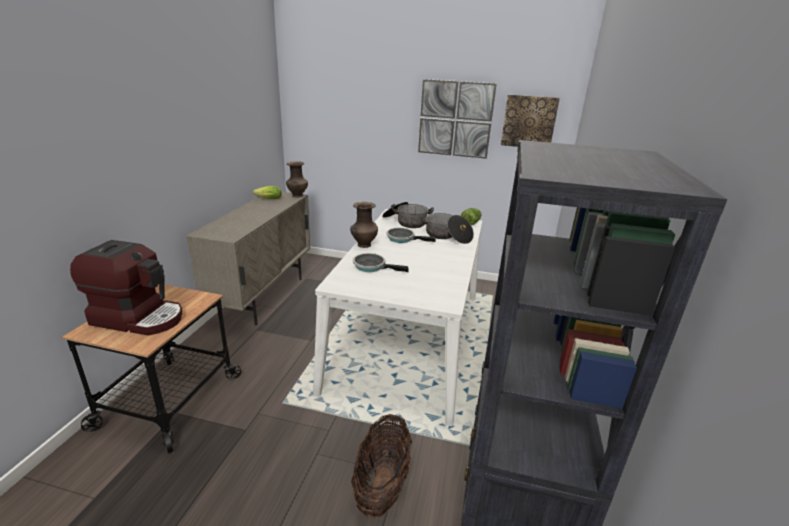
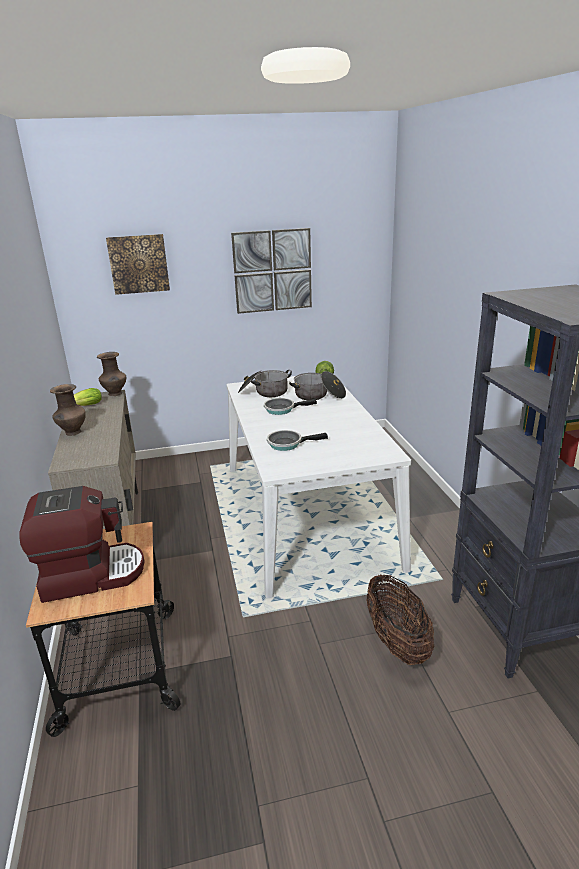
camera: 25 degrees left, 0 degrees up
brown vase [350,202,378,248] -> brown vase moved to [50,384,86,436]
picture [501,95,560,147] -> picture moved to [106,234,170,295]

